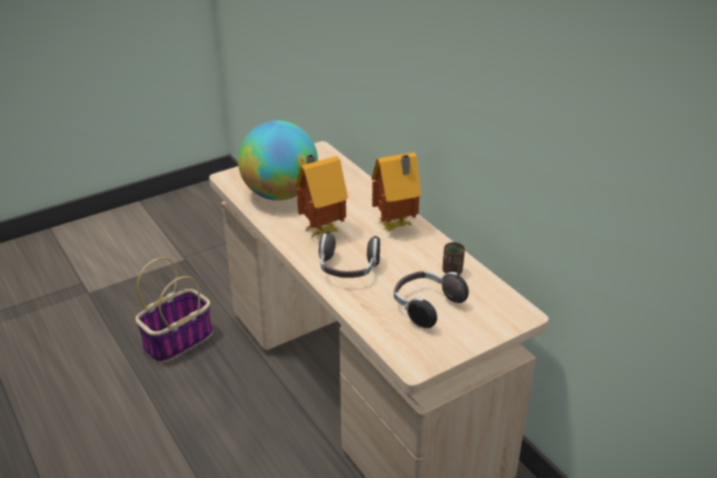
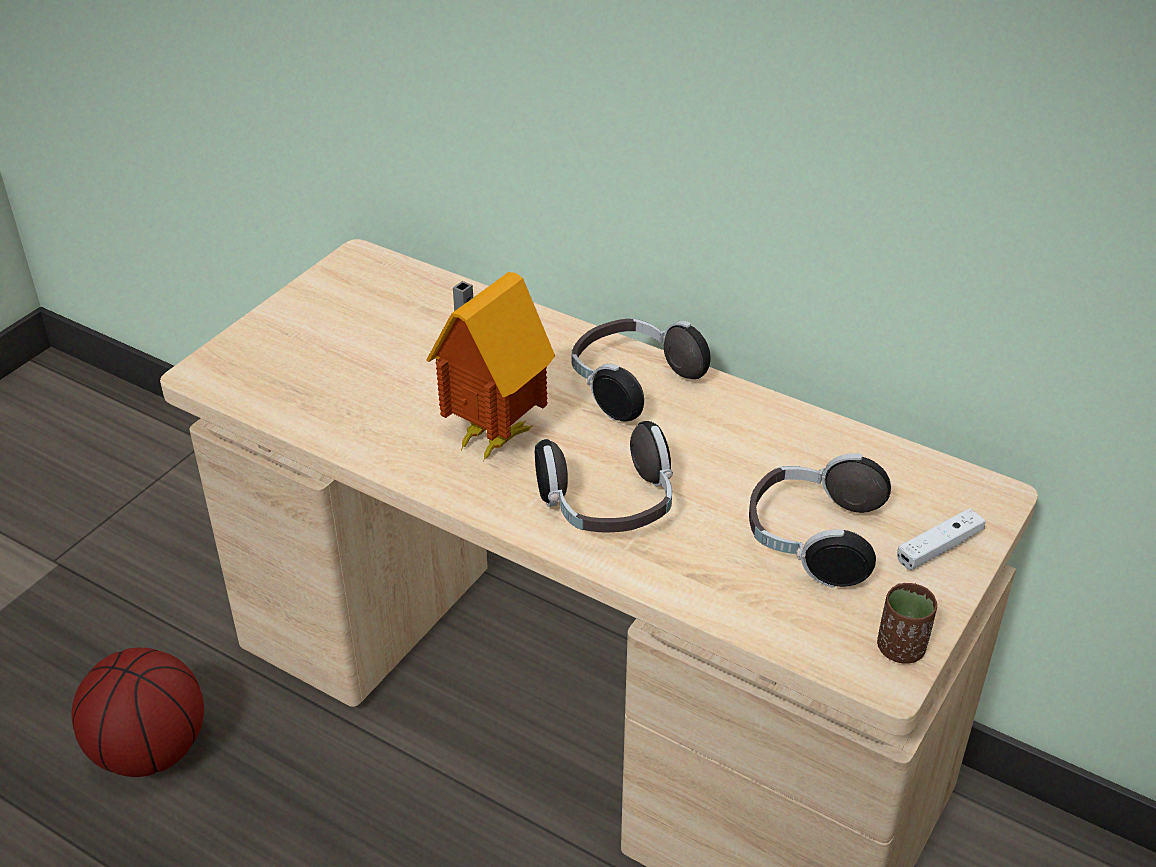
camera: 25 degrees left, 5 degrees up
basket [135,258,213,363] -> basketball [72,648,204,777]
globe [238,120,318,201] -> none
toy house [371,152,421,231] -> headphones [571,318,711,421]
brown cup [442,242,465,275] -> brown cup moved to [877,583,937,664]
none -> white game controller [897,508,986,570]

